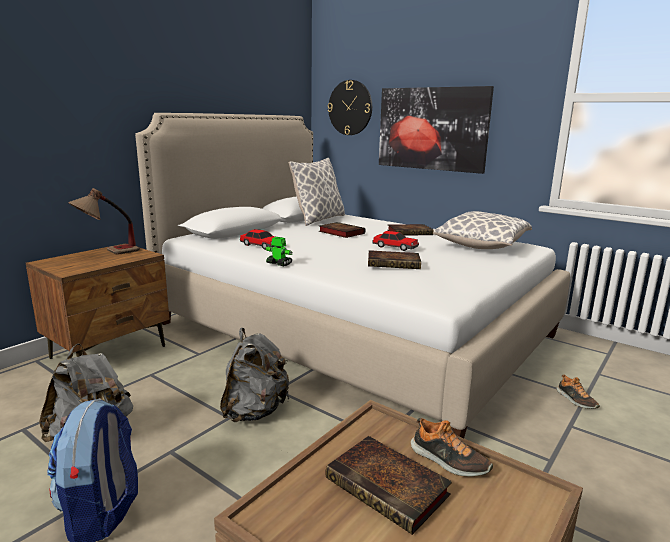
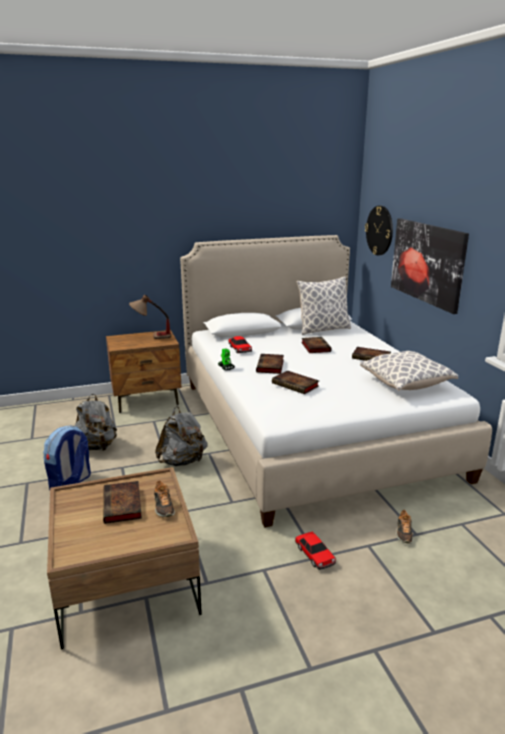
camera: 35 degrees right, 5 degrees up
toy car [372,231,419,251] -> toy car moved to [295,532,336,570]
none -> book [256,354,284,374]

